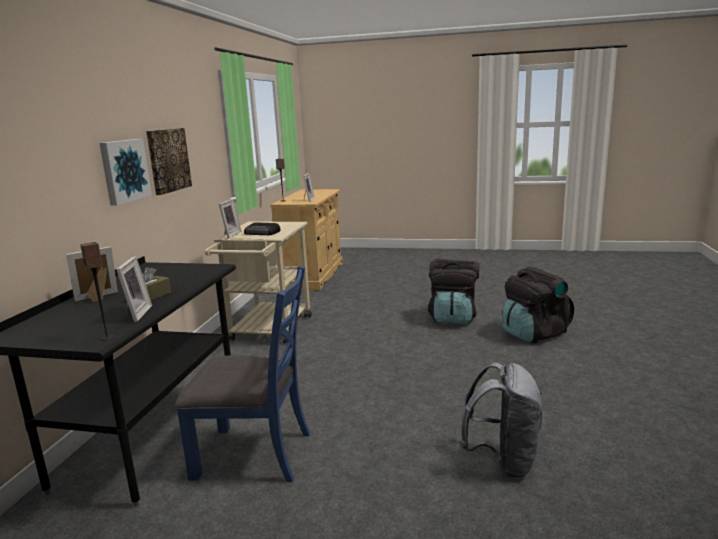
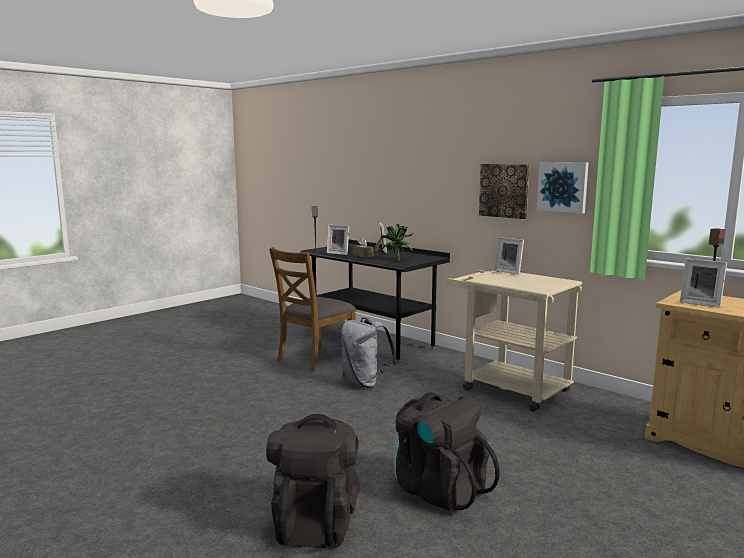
camera: 120 degrees right, 5 degrees down
picture [99,139,152,206] -> picture moved to [537,162,589,213]
blue chair [175,265,310,482] -> brown chair [269,247,356,372]
radio [244,222,281,235] -> none
grey backpack [460,363,542,478] -> grey backpack moved to [341,318,397,388]
none -> potted plant [380,224,413,261]

